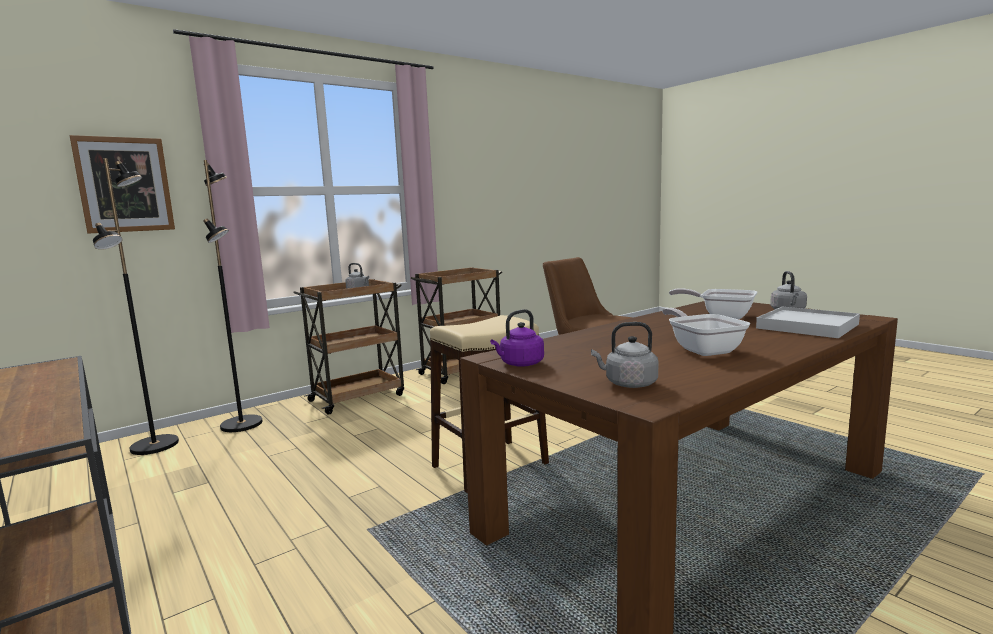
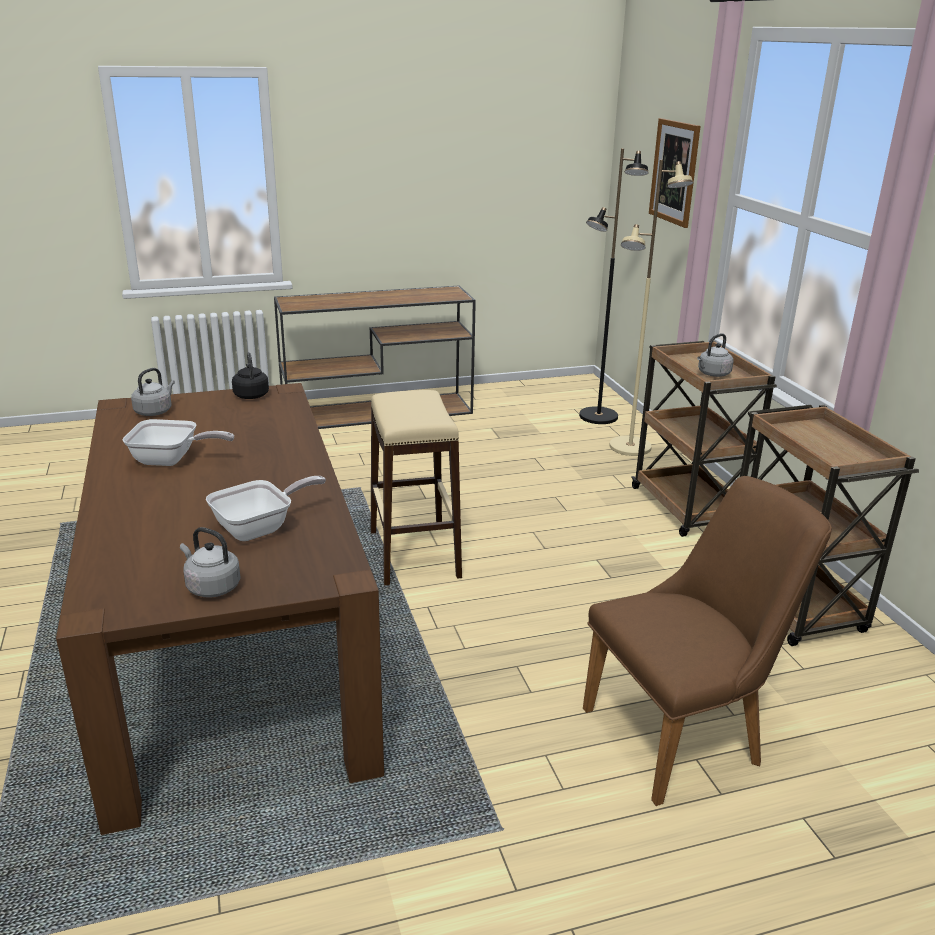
camera: 110 degrees right, 15 degrees up
black floor lamp [203,160,263,432] -> beige floor lamp [609,160,693,456]
purple kettle [490,309,544,367] -> black kettle [232,352,269,399]
white tray [756,307,860,338] -> none

